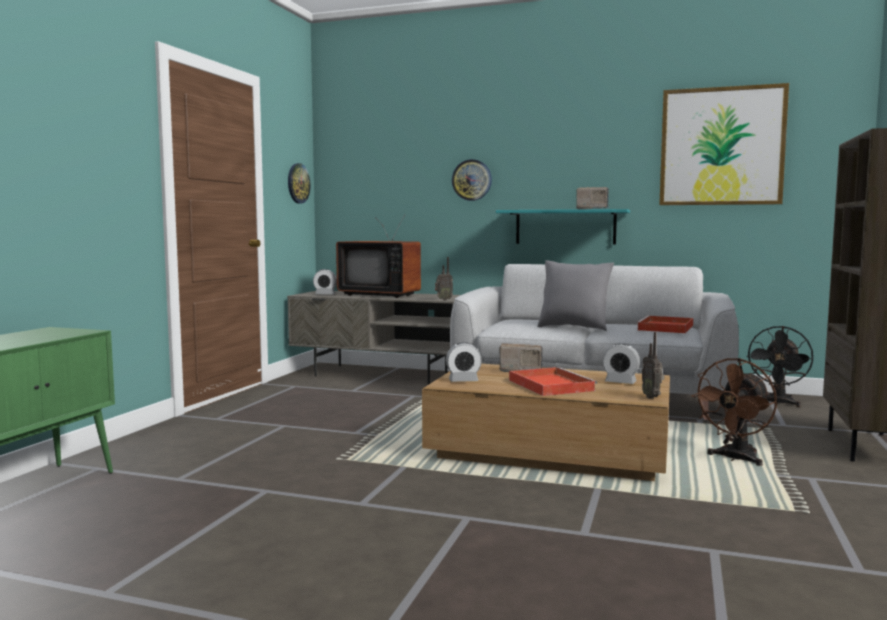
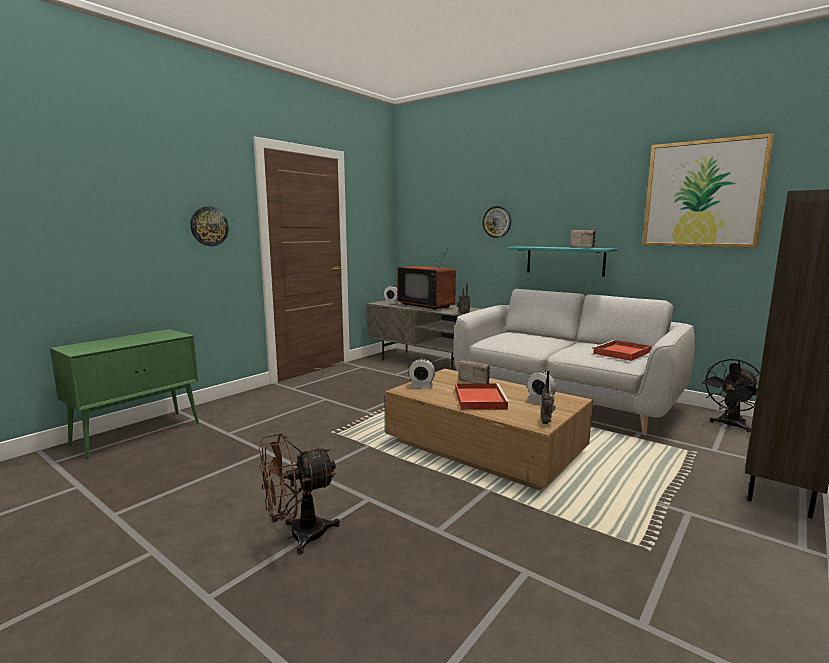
camera: 20 degrees right, 5 degrees up
wall clock [288,163,311,203] -> wall clock moved to [190,207,229,246]
grey pillow [537,260,614,331] -> none
brown fan [691,358,777,466] -> brown fan moved to [259,433,340,554]

